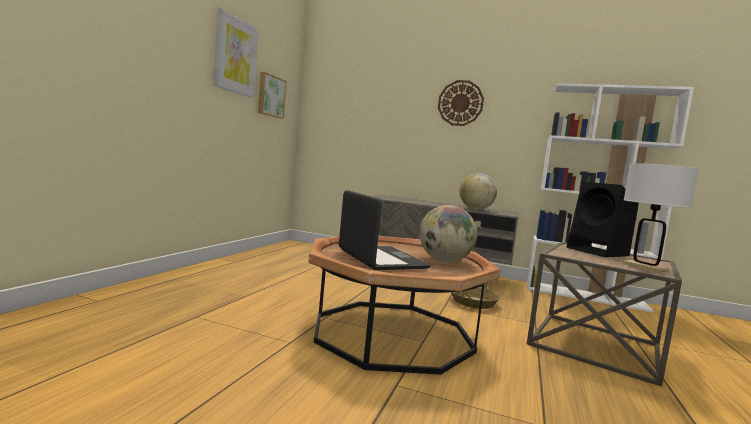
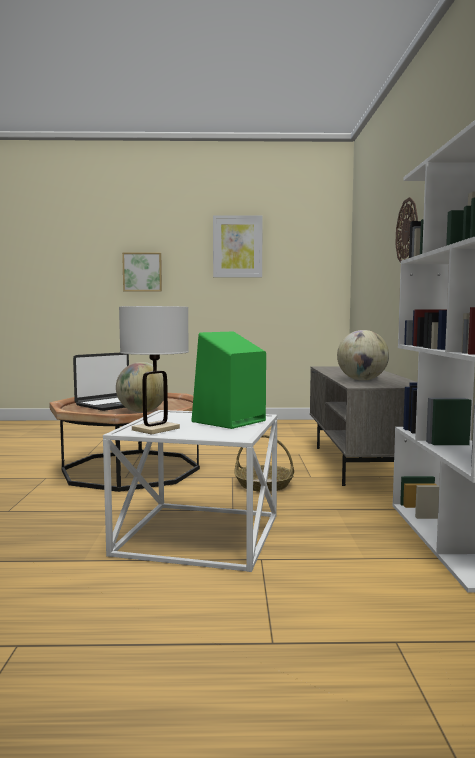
camera: 70 degrees right, 0 degrees up
picture [258,72,287,119] -> picture moved to [122,253,162,292]
brown side table [527,242,682,387] -> white side table [103,410,277,572]
black speaker [567,182,639,257] -> green speaker [191,331,266,429]

